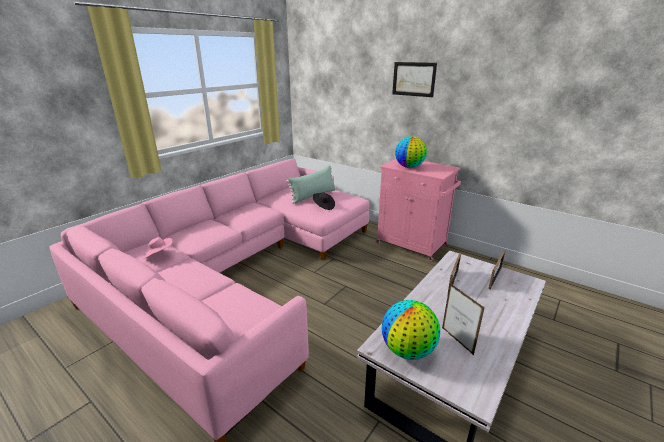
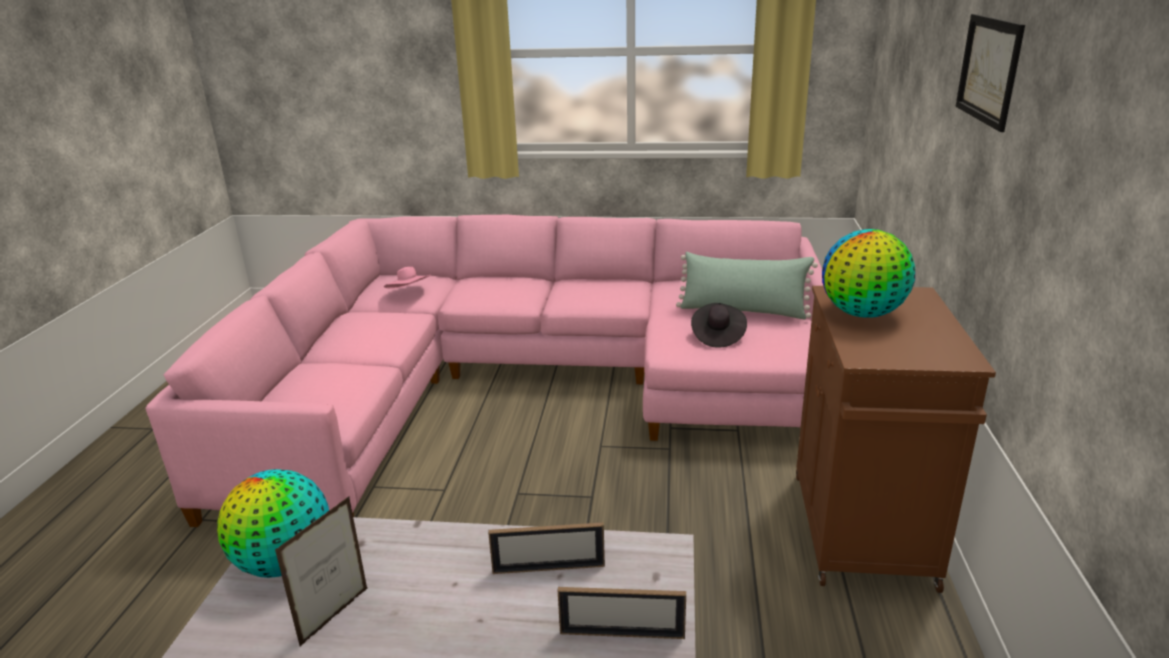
camera: 60 degrees right, 0 degrees up
pink cabinet [376,159,461,262] -> brown cabinet [796,286,996,593]

